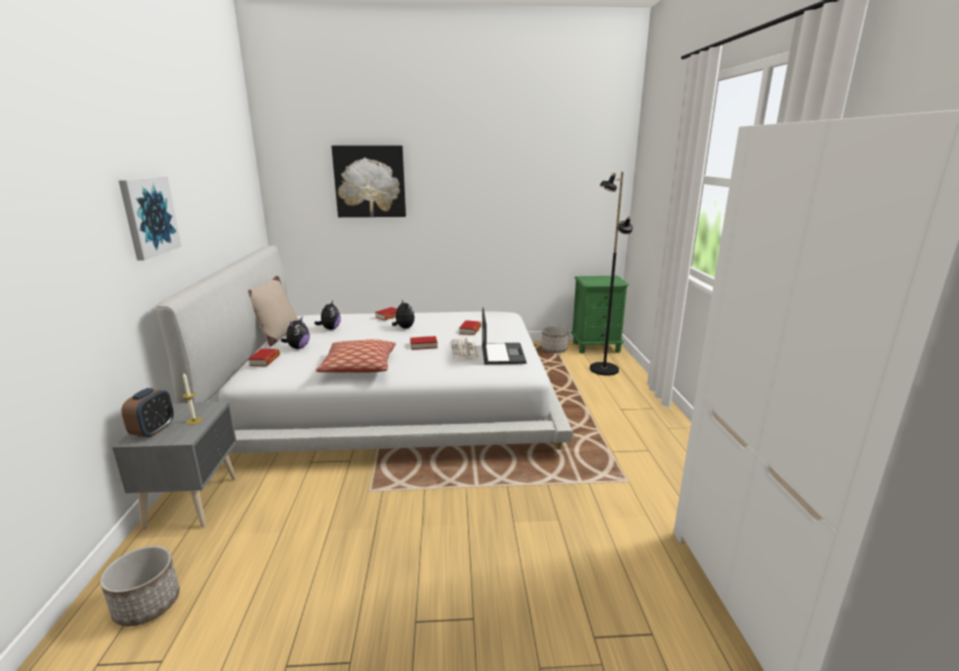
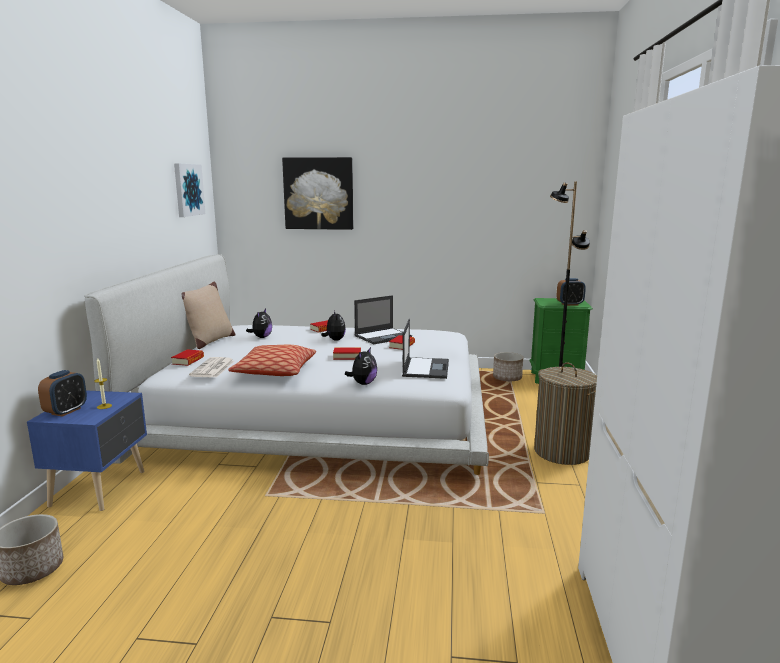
camera: 10 degrees right, 5 degrees down
grey nightstand [112,402,237,530] -> blue nightstand [27,390,147,511]
picture [119,176,182,260] -> picture moved to [174,163,205,217]
plush toy [281,317,310,349] -> plush toy moved to [345,347,377,385]
newspaper [451,338,479,359] -> newspaper moved to [189,357,234,378]
none -> laptop [354,295,412,344]
none -> laundry basket [534,362,597,465]
none -> alarm clock [556,278,586,306]

